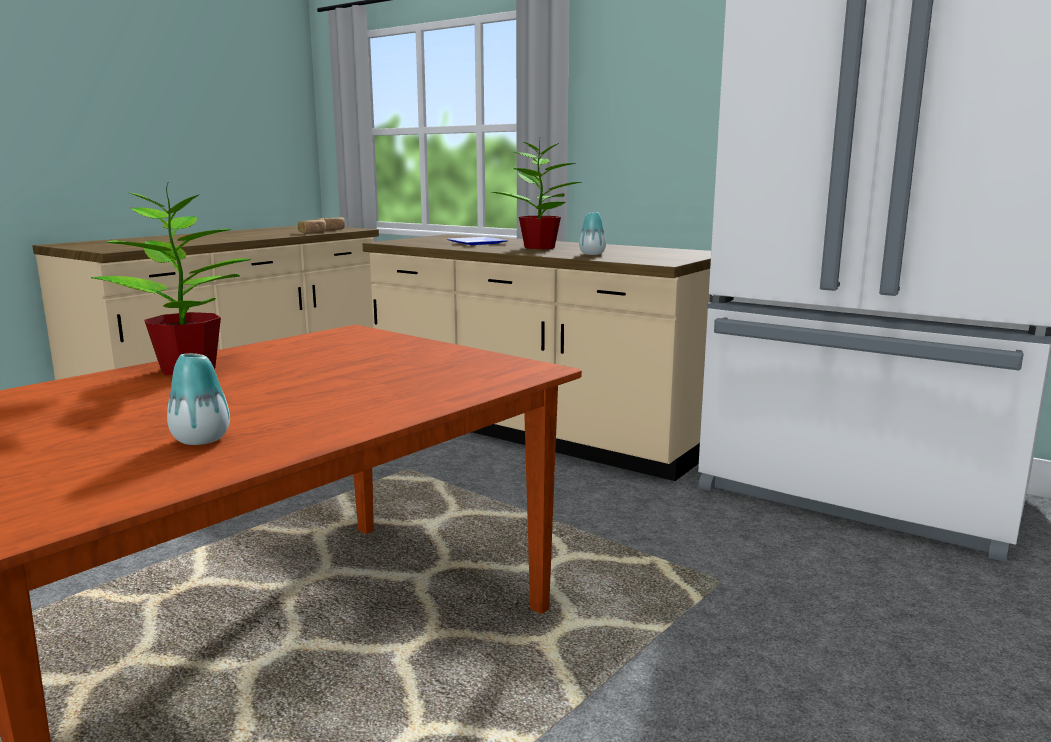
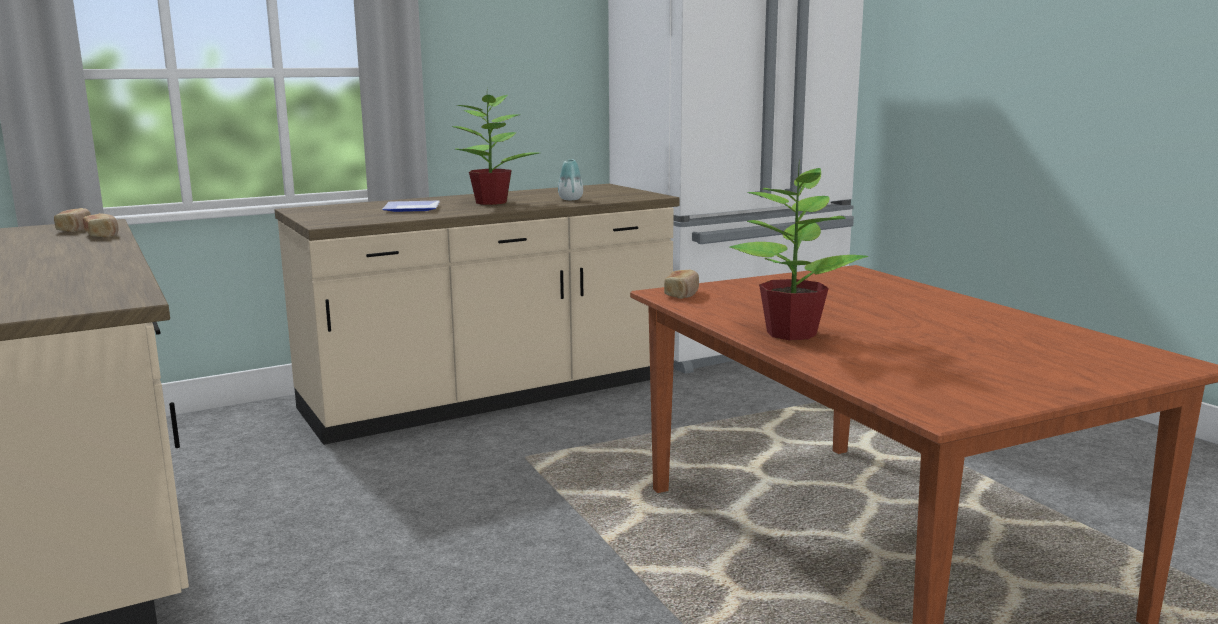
camera: 65 degrees left, 0 degrees up
vase [167,353,230,445] -> none
none -> bread [664,269,699,299]

